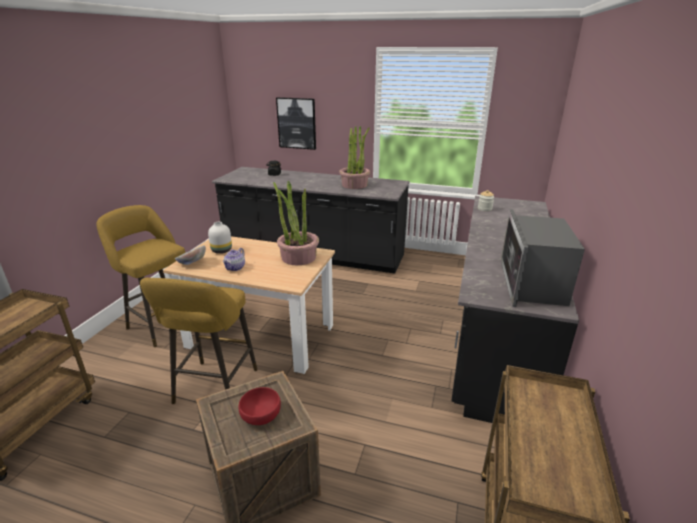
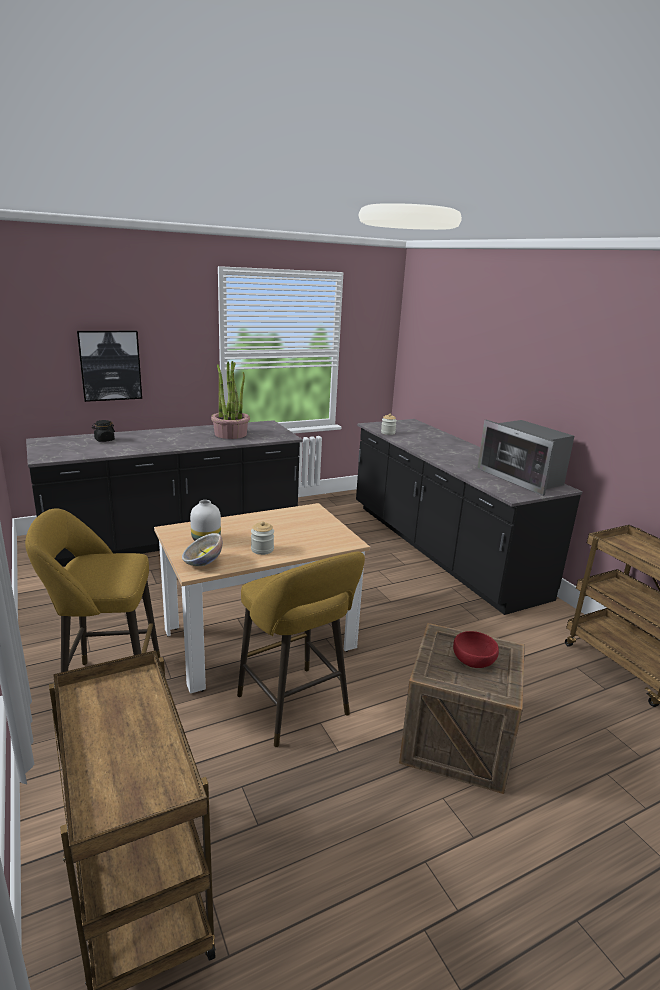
camera: 45 degrees left, 5 degrees down
teapot [223,248,245,271] -> jar [251,521,274,555]
potted plant [273,181,319,265] -> none

